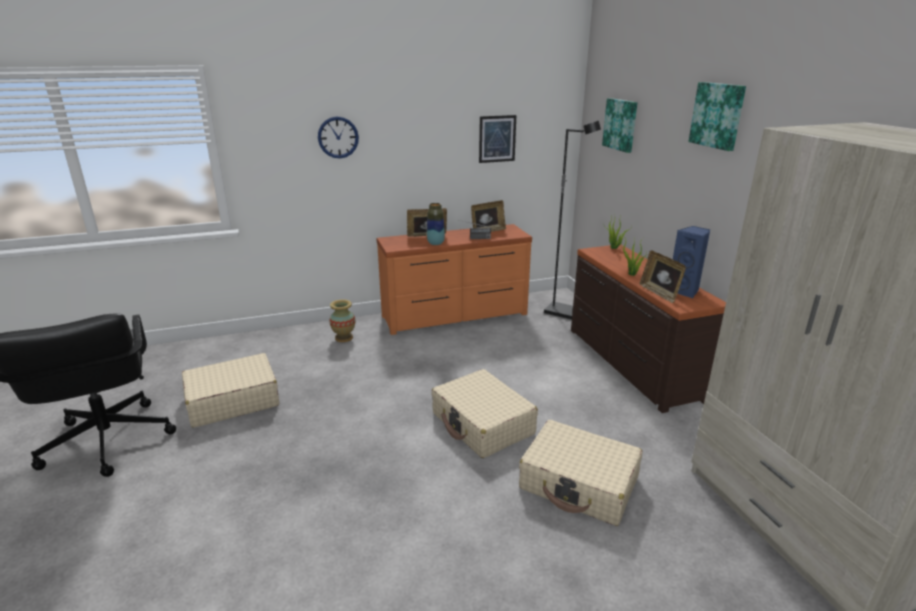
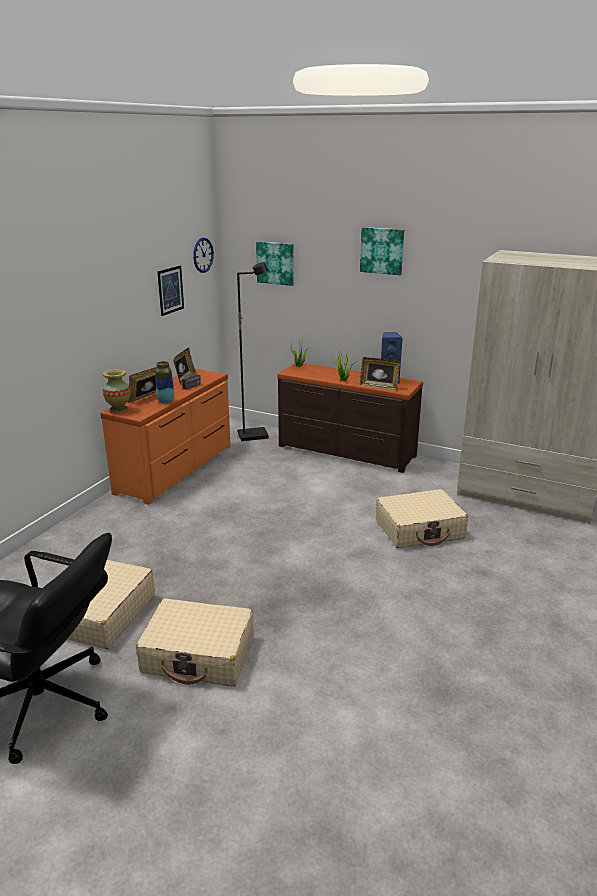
camera: 45 degrees left, 0 degrees up
wall clock [318,116,359,158] -> wall clock moved to [193,238,214,273]
vase [329,299,355,342] -> vase moved to [103,369,130,414]
beige suitcase [431,369,538,458] -> beige suitcase moved to [136,598,254,686]

